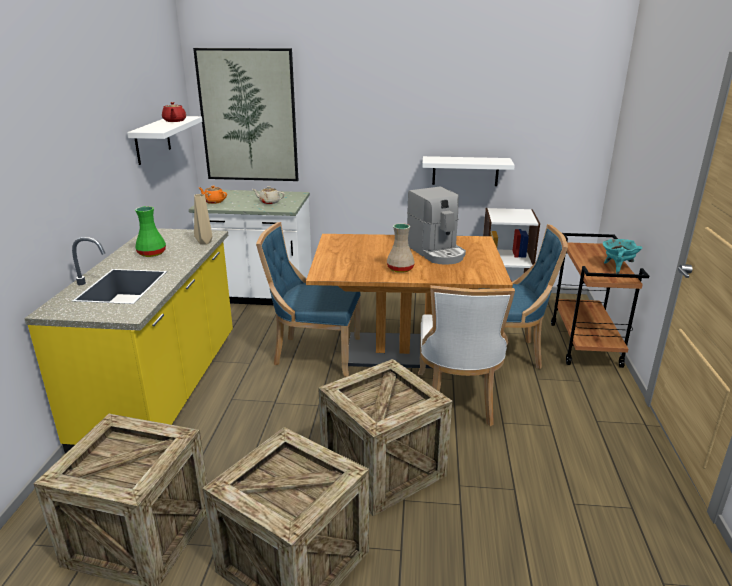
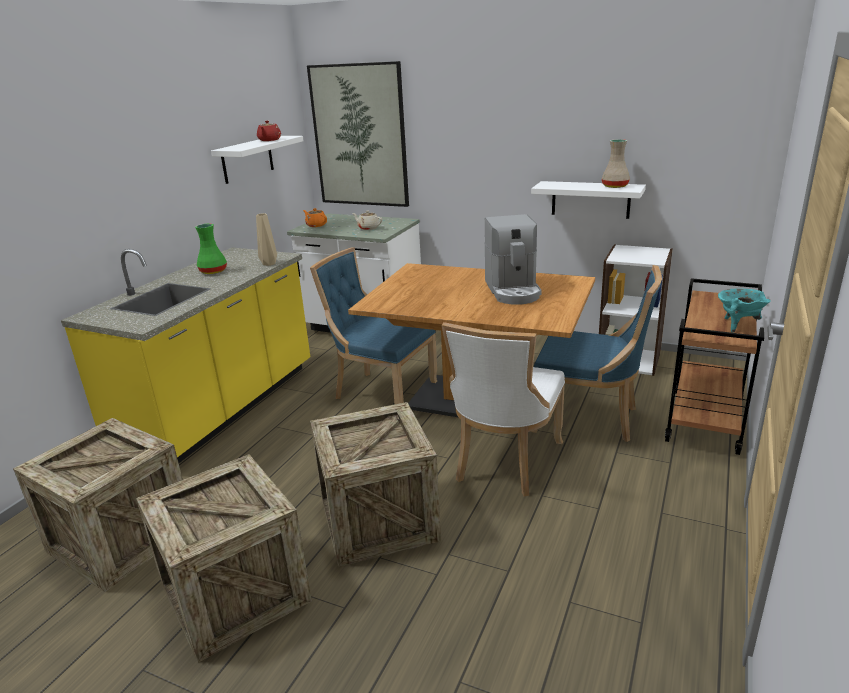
camera: 20 degrees right, 0 degrees up
beige vase [387,223,415,273] -> beige vase moved to [602,139,630,188]

